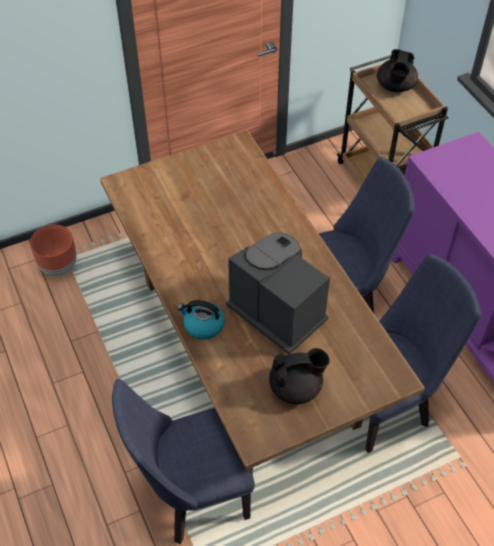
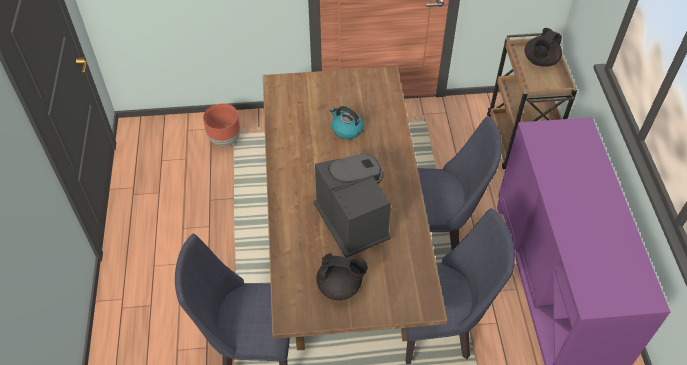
camera: 20 degrees right, 0 degrees up
kettle [177,300,225,340] -> kettle moved to [330,106,364,139]

